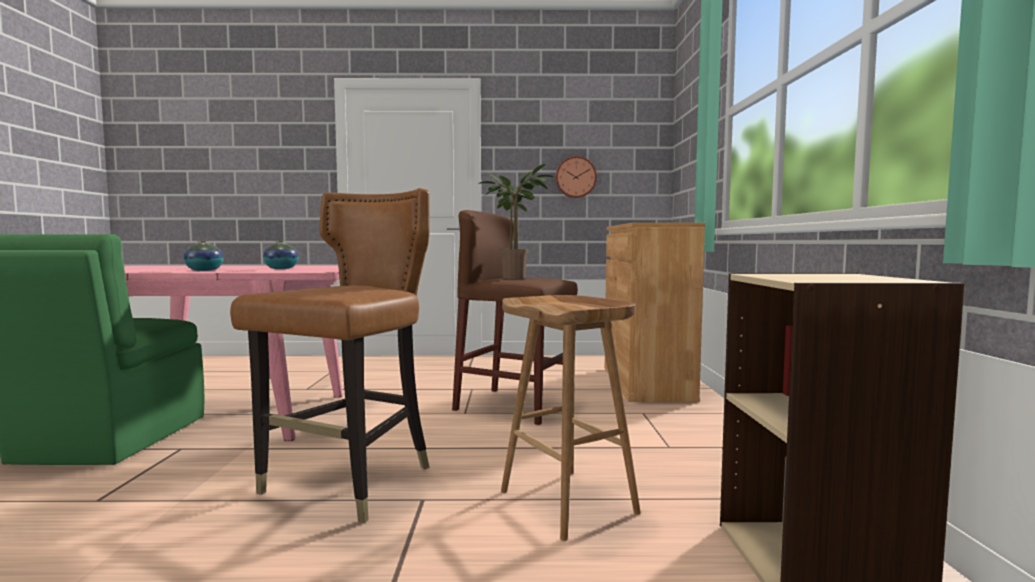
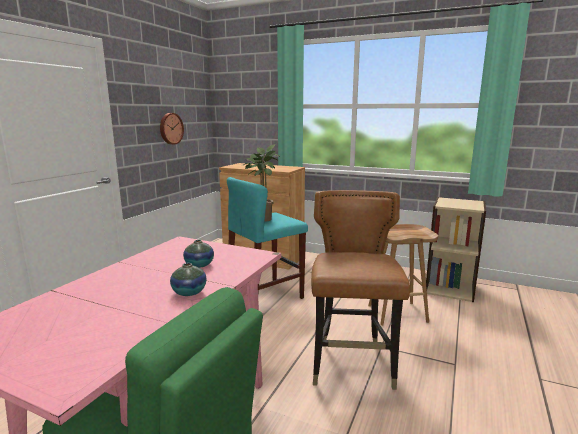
camera: 65 degrees left, 10 degrees up
brown chair [230,188,430,523] -> brown chair turned 45 degrees clockwise [311,190,410,390]
brown stool [452,210,578,425] -> turquoise stool [227,177,308,299]

